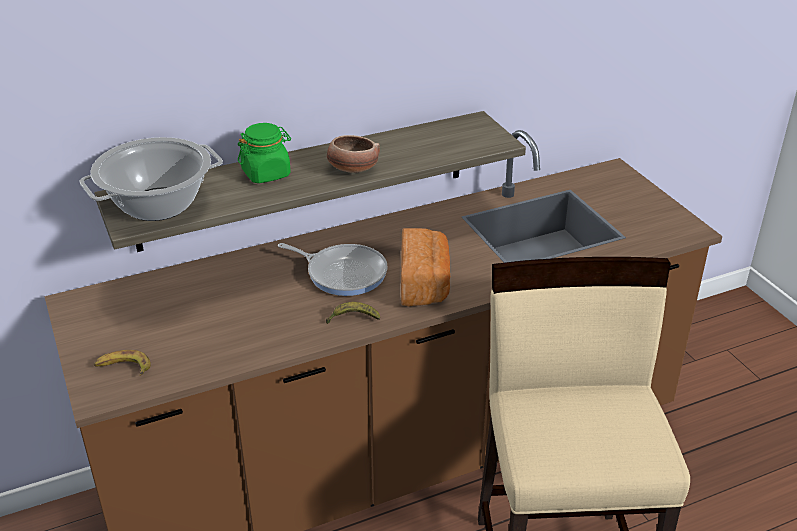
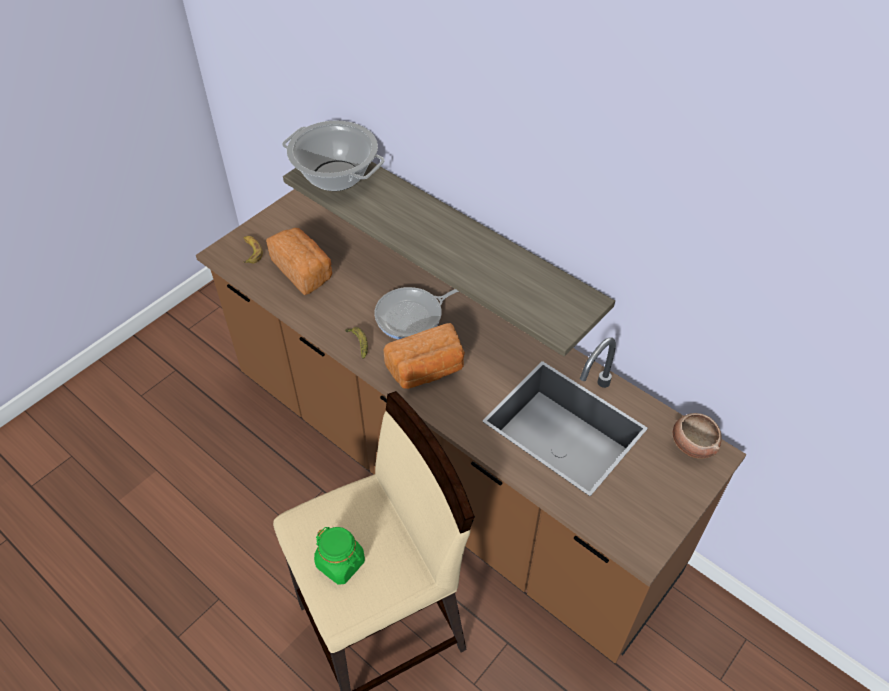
camera: 65 degrees right, 15 degrees up
green jar [238,123,291,183] -> green jar moved to [314,527,365,585]
frying pan [278,243,387,296] -> frying pan turned 60 degrees clockwise [374,287,459,340]
bowl [327,135,380,173] -> bowl moved to [673,413,722,459]
none -> bread [266,228,332,295]

